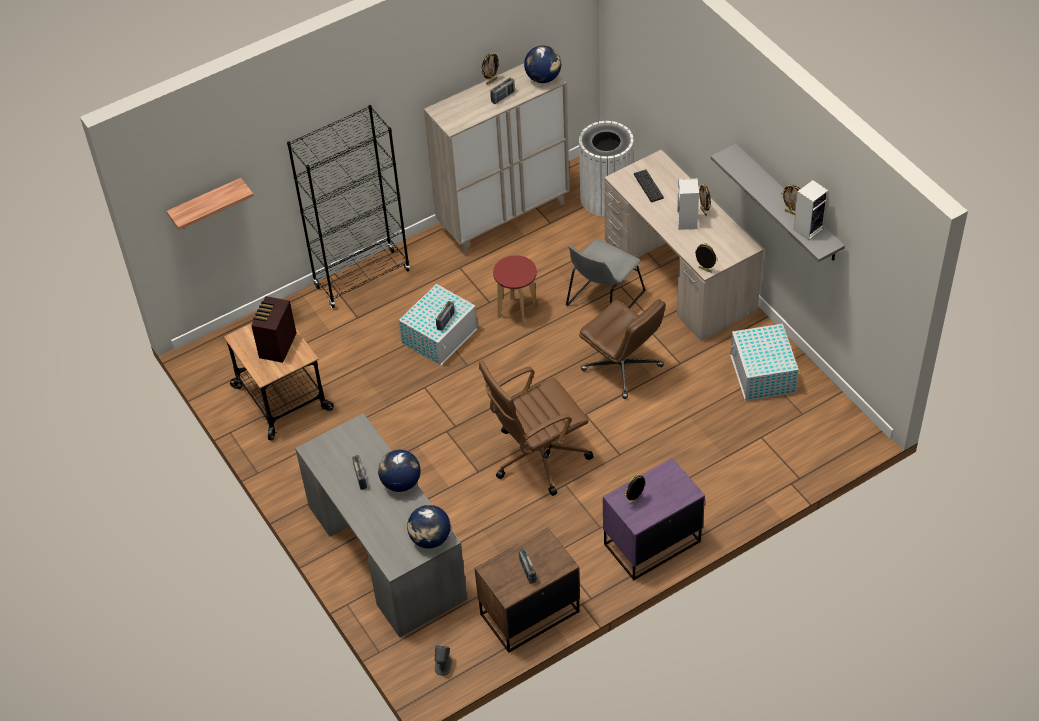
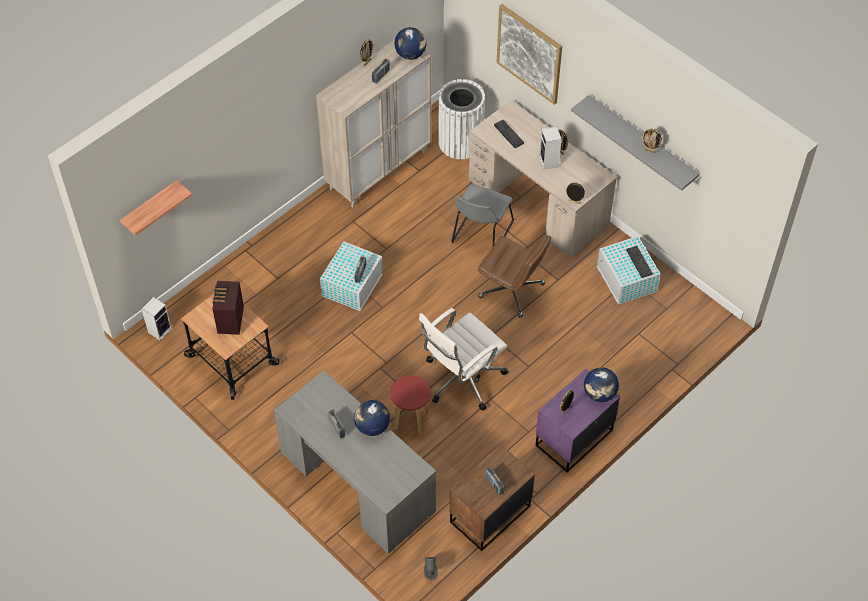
camera: 15 degrees left, 5 degrees up
black bookcase [287,105,410,308] -> none
globe [407,505,451,549] -> globe moved to [584,367,619,402]
brown office chair [479,360,594,496] -> white office chair [419,308,508,411]
red stool [493,255,538,327] -> red stool moved to [390,375,430,435]
speaker [793,180,829,240] -> speaker moved to [142,297,172,341]
none -> picture [496,4,562,105]
none -> keyboard [626,246,653,278]

